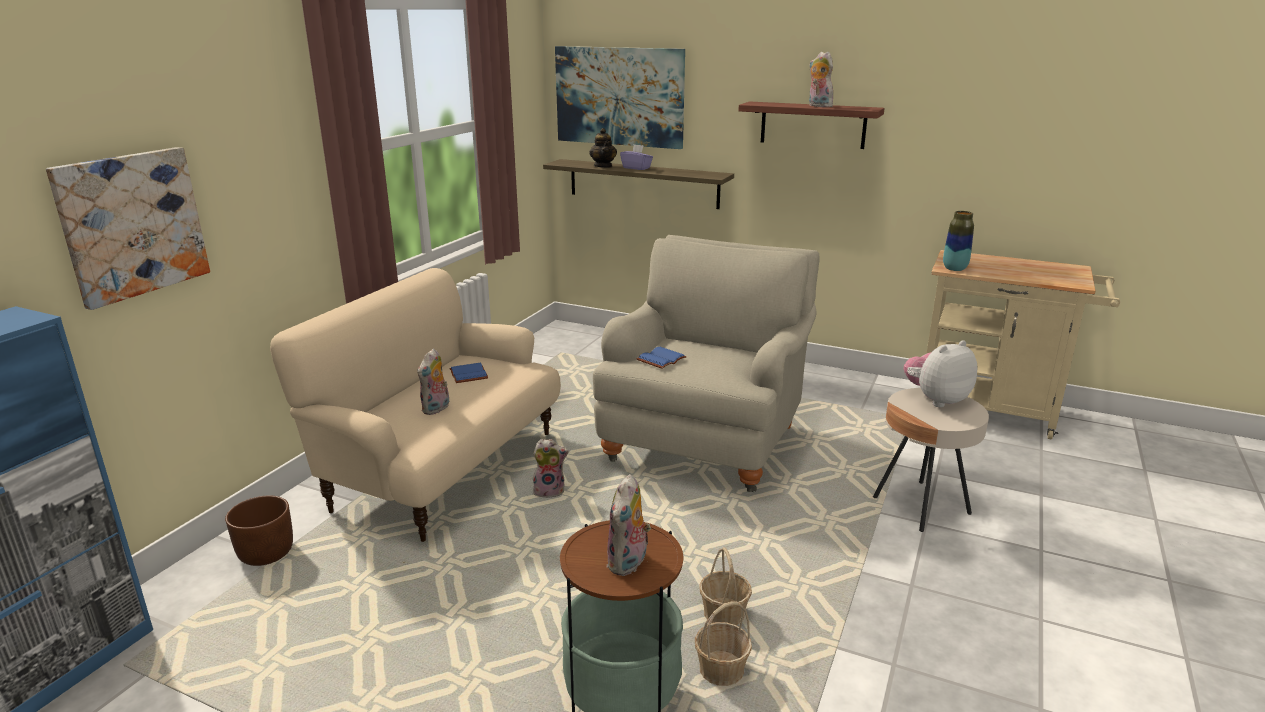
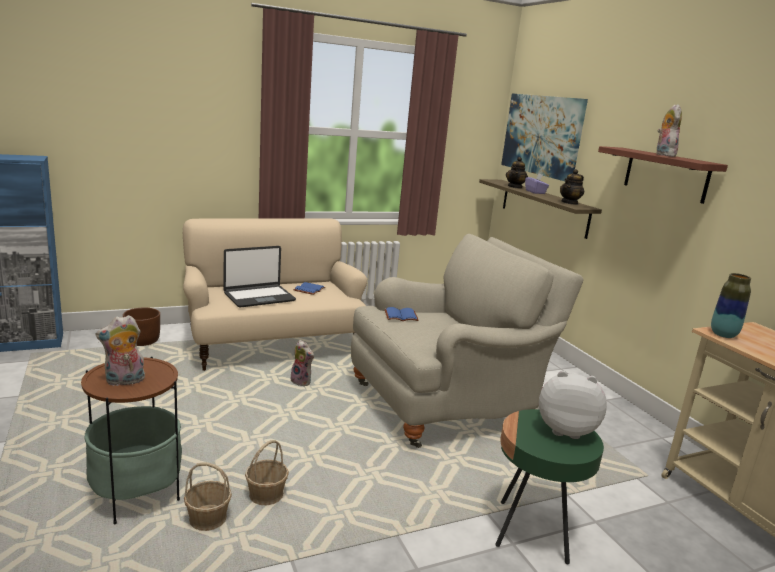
camera: 40 degrees right, 5 degrees down
picture [46,147,210,310] -> none
plush toy [417,349,449,415] -> laptop [224,246,296,308]
beige side table [873,388,989,532] -> green side table [496,409,604,564]
none -> teapot [560,169,584,205]

